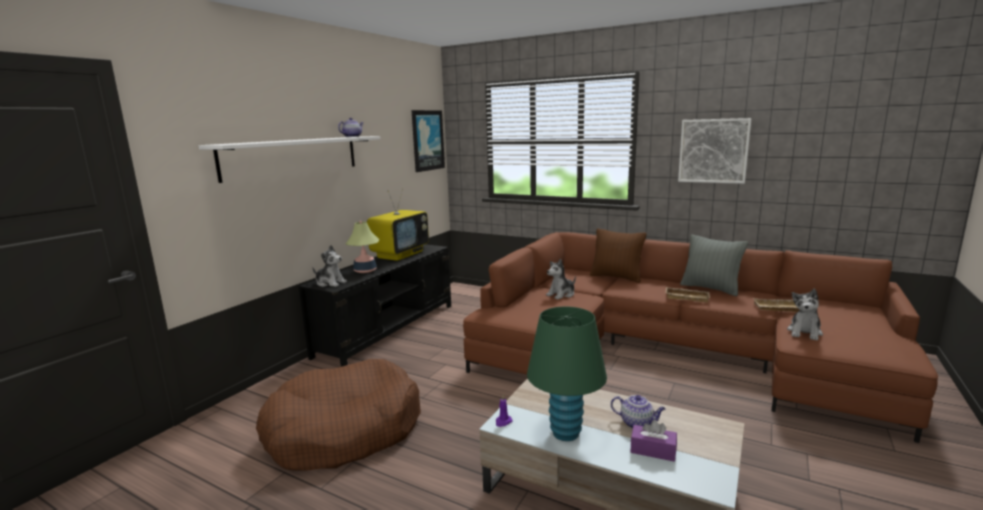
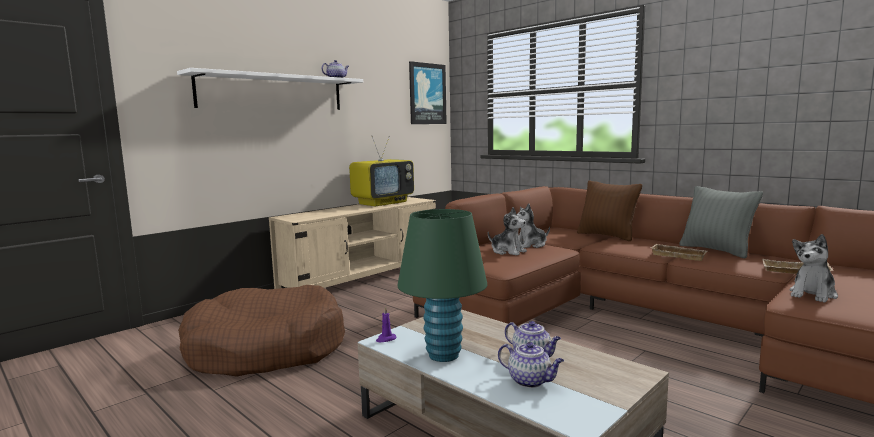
camera: 15 degrees right, 5 degrees down
black tv stand [299,244,451,367] -> beige tv stand [269,197,436,289]
plush toy [312,245,347,287] -> plush toy moved to [488,207,527,255]
table lamp [345,221,379,273] -> none
purple tissue box [631,420,677,462] -> teapot [498,342,564,388]
picture [678,118,751,184] -> none

